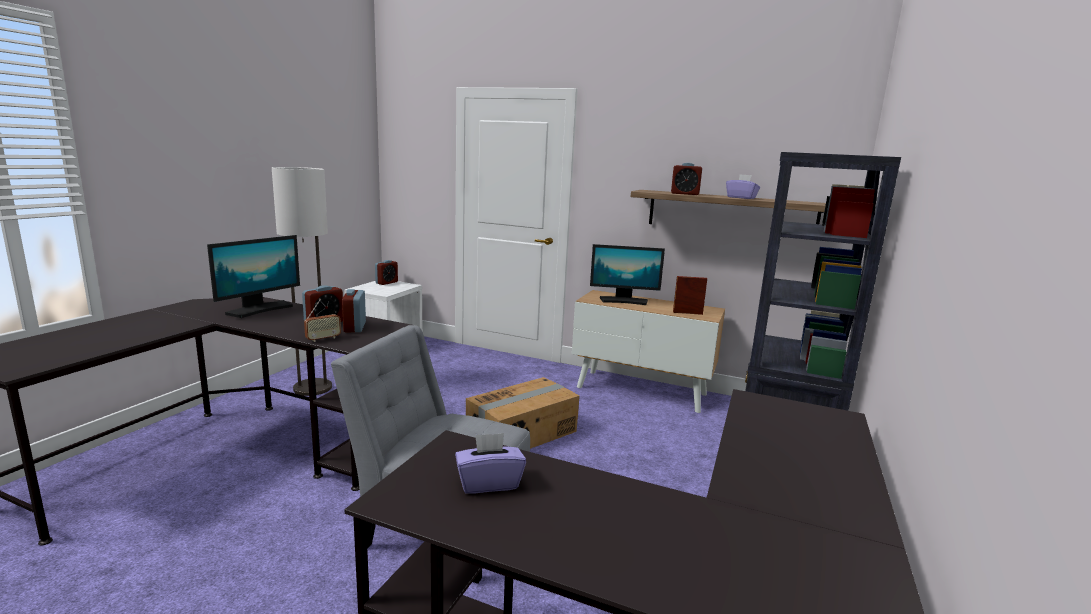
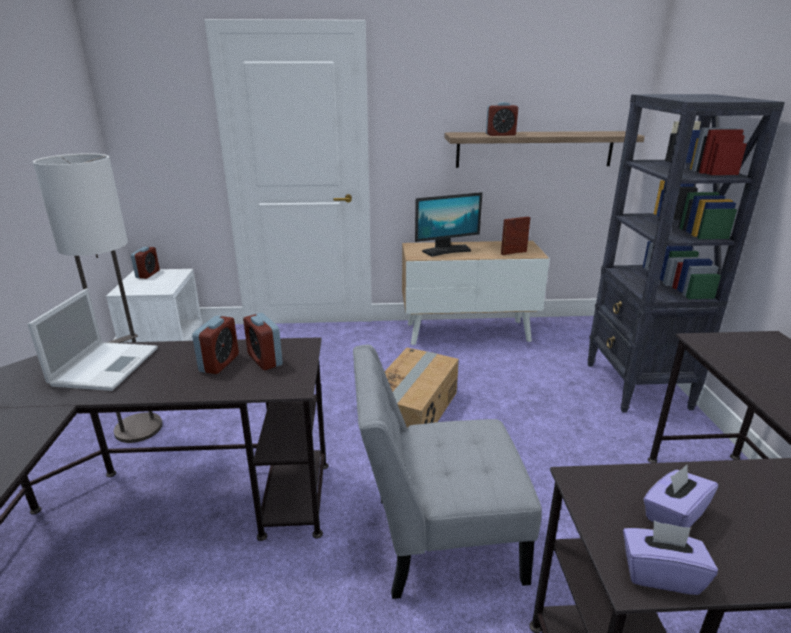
camera: 25 degrees left, 10 degrees up
monitor [207,235,300,318] -> laptop [27,288,157,391]
radio [304,299,341,342] -> none
purple tissue box [726,174,760,199] -> purple tissue box moved to [623,520,718,595]

